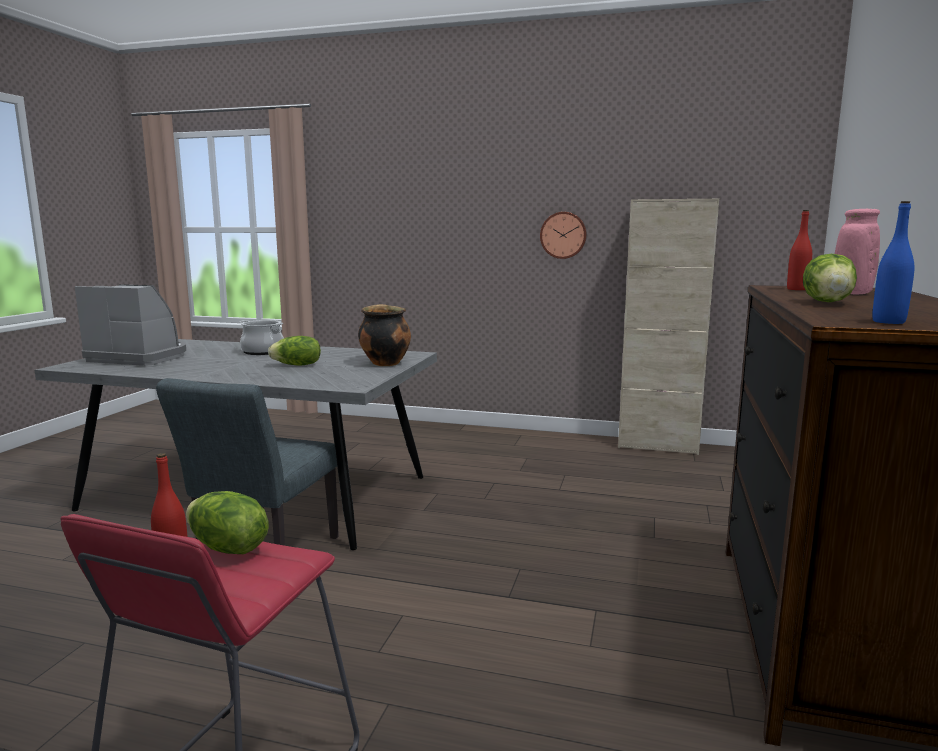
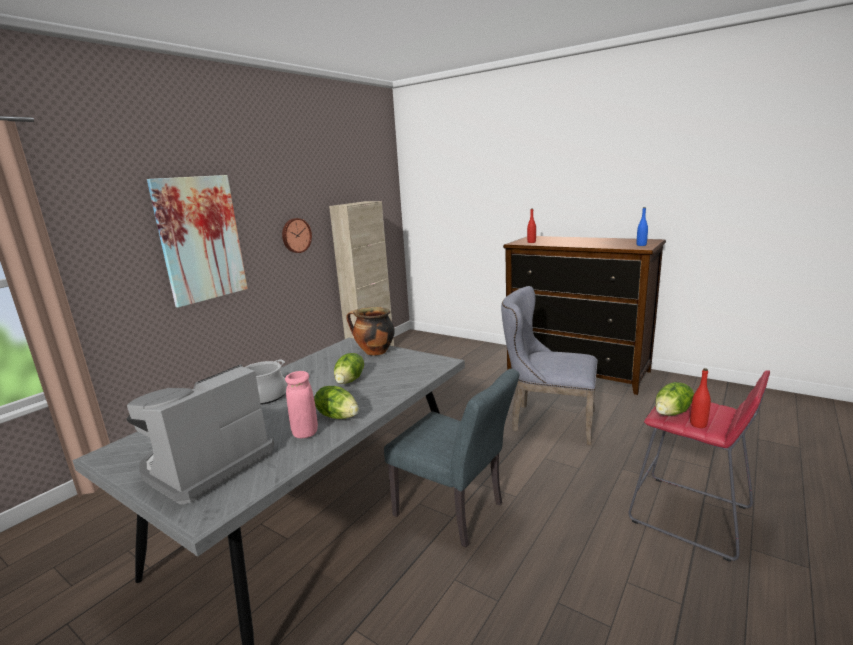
camera: 70 degrees left, 5 degrees up
lettuce [803,254,857,302] -> lettuce moved to [314,386,359,419]
pink vase [835,209,880,294] -> pink vase moved to [285,371,318,438]
none -> picture [147,175,248,308]
none -> grey chair [501,286,598,446]

